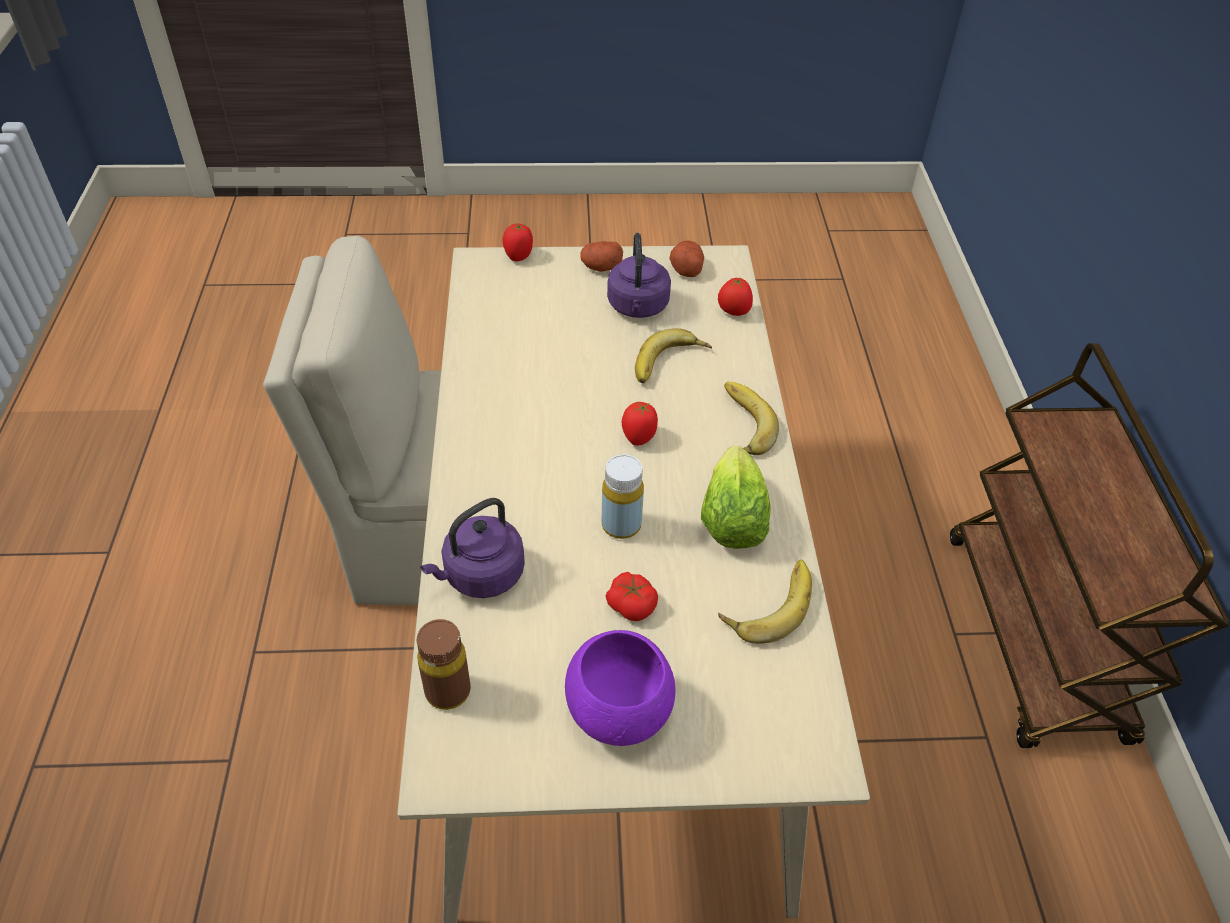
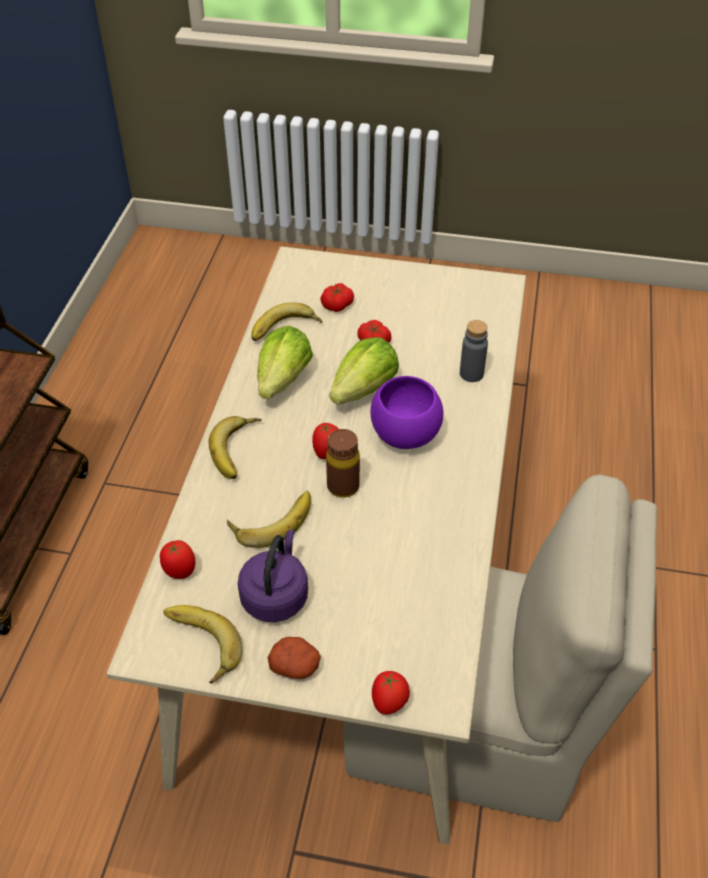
camera: 165 degrees left, 0 degrees up
brown bottle [417,619,471,710] -> brown bottle moved to [326,429,360,498]
purple kettle [420,498,525,598] -> grey bottle [460,320,488,382]
purple bowl [565,630,676,746] -> purple bowl moved to [371,376,443,449]
yellow bottle [601,454,644,539] -> lettuce [330,337,399,405]
potato [669,240,704,277] -> banana [163,605,242,683]
none -> tomato [320,283,354,312]

